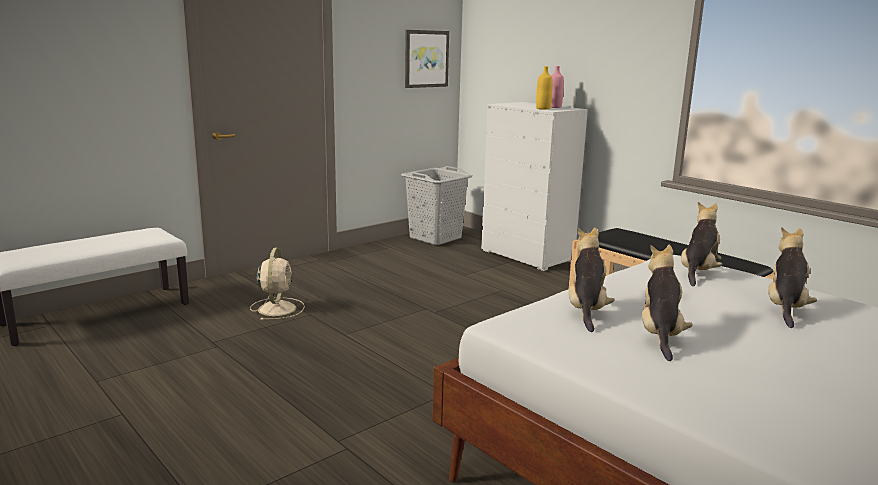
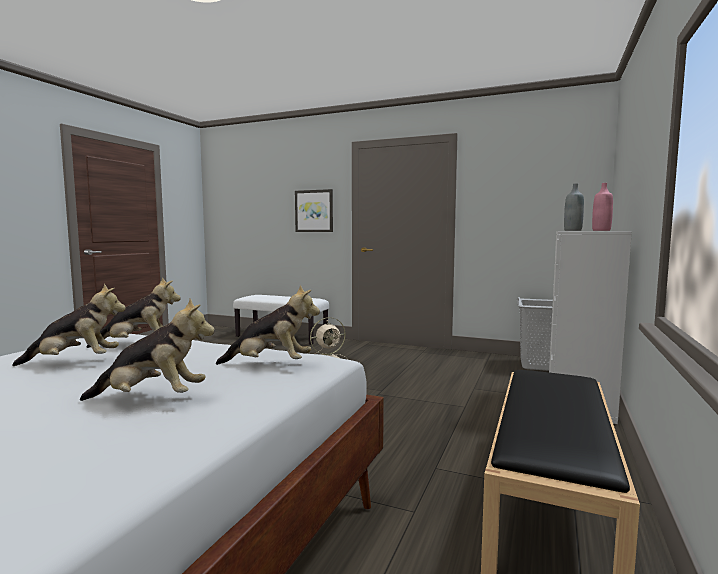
camera: 65 degrees right, 10 degrees down
picture [405,30,449,88] -> picture moved to [295,189,333,232]
yellow bottle [536,66,553,110] -> grey bottle [564,183,584,231]

